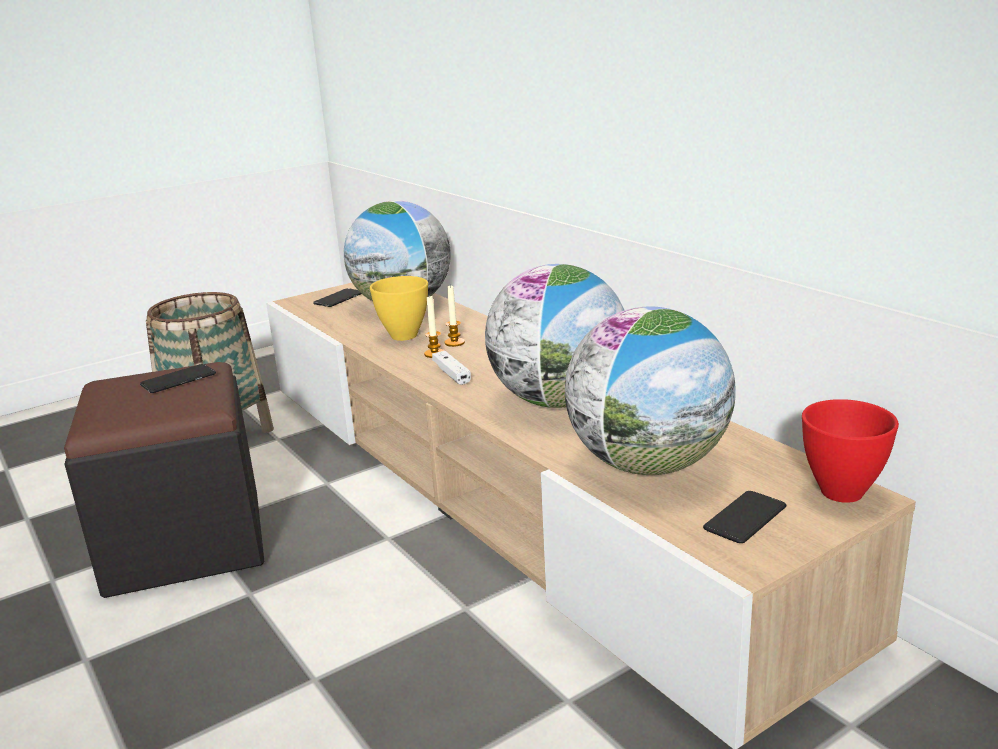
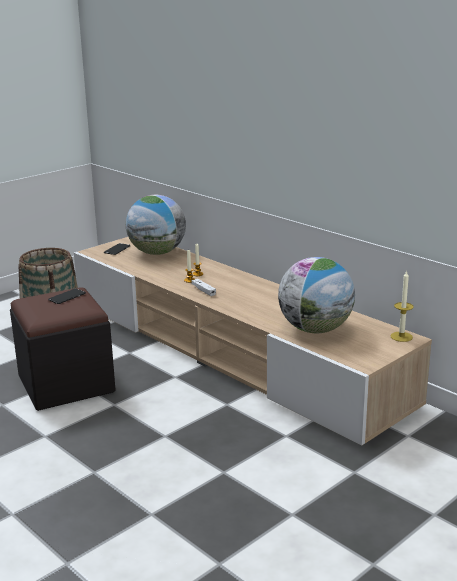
camera: 10 degrees left, 0 degrees up
yellow bowl [370,276,428,341] -> none
globe [485,264,624,408] -> none
phone [703,491,786,543] -> none
red bowl [802,399,899,503] -> candle [390,271,414,342]

